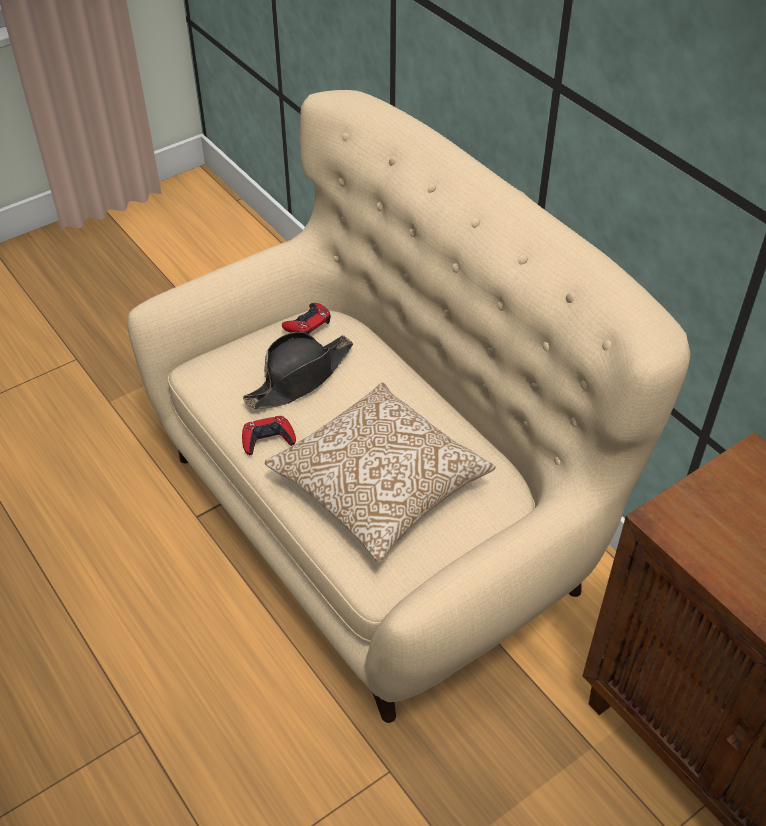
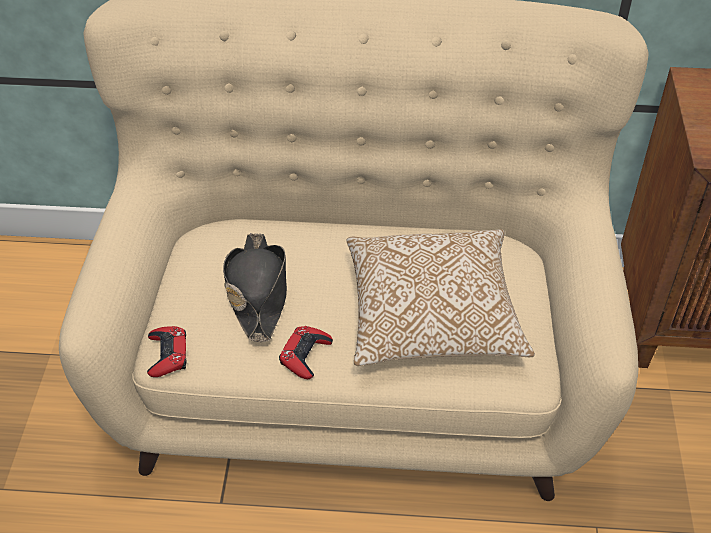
camera: 50 degrees left, 0 degrees up
red game controller [282,303,331,334] -> red game controller moved to [147,326,186,377]

